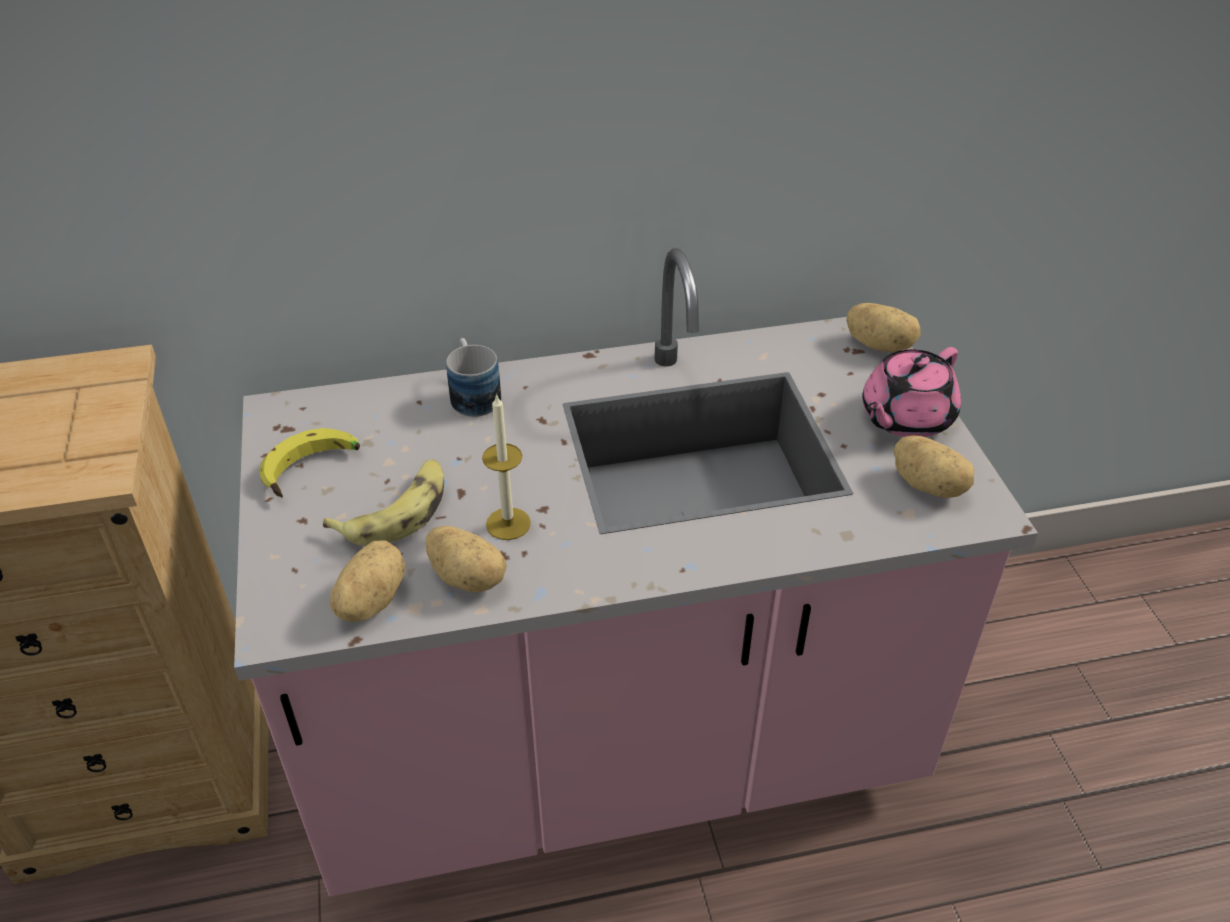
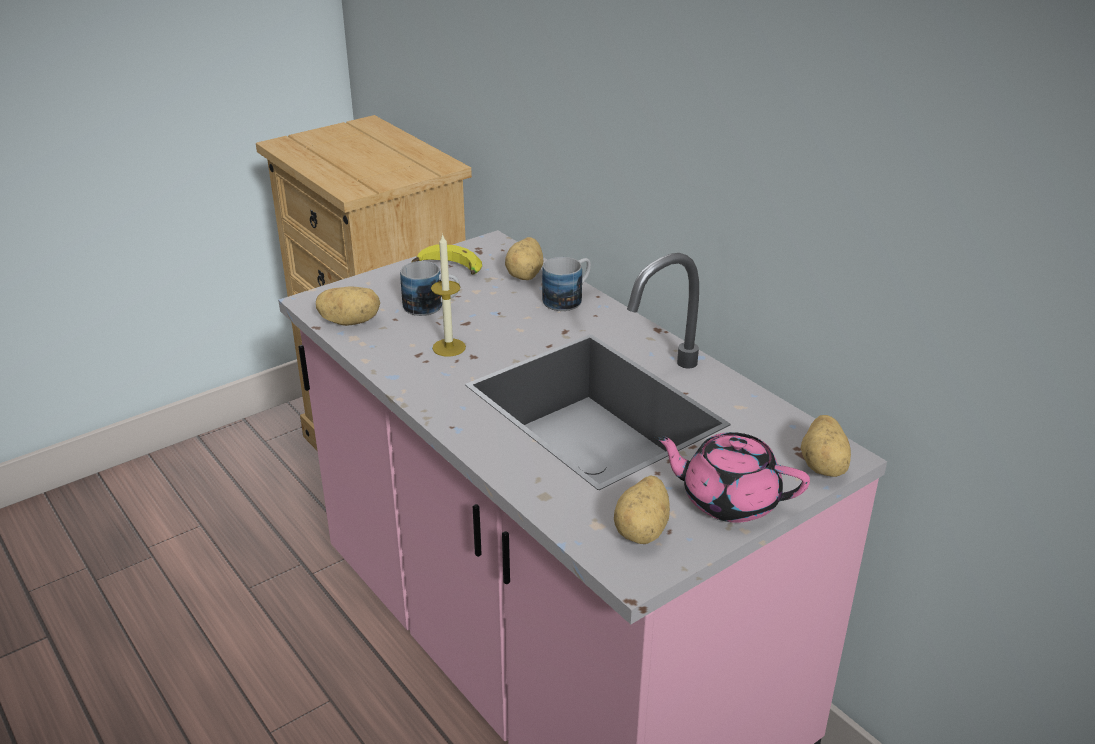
camera: 65 degrees right, 10 degrees down
banana [323,459,444,546] -> mug [400,261,460,316]
potato [426,526,507,593] -> potato moved to [505,237,543,280]

